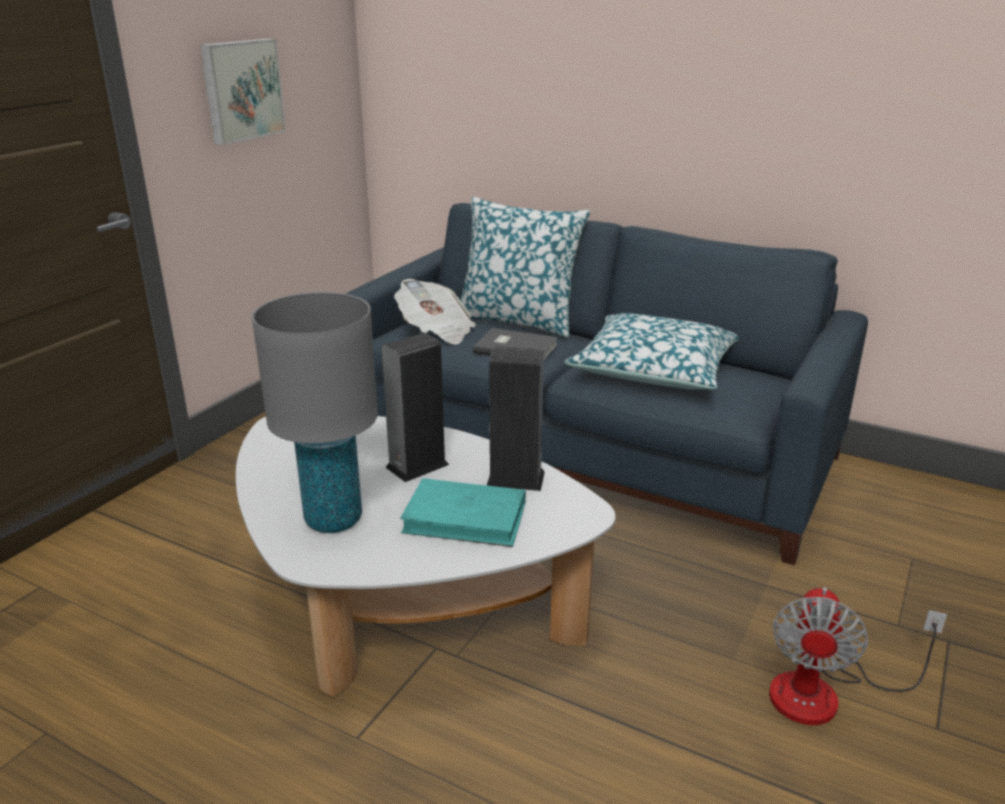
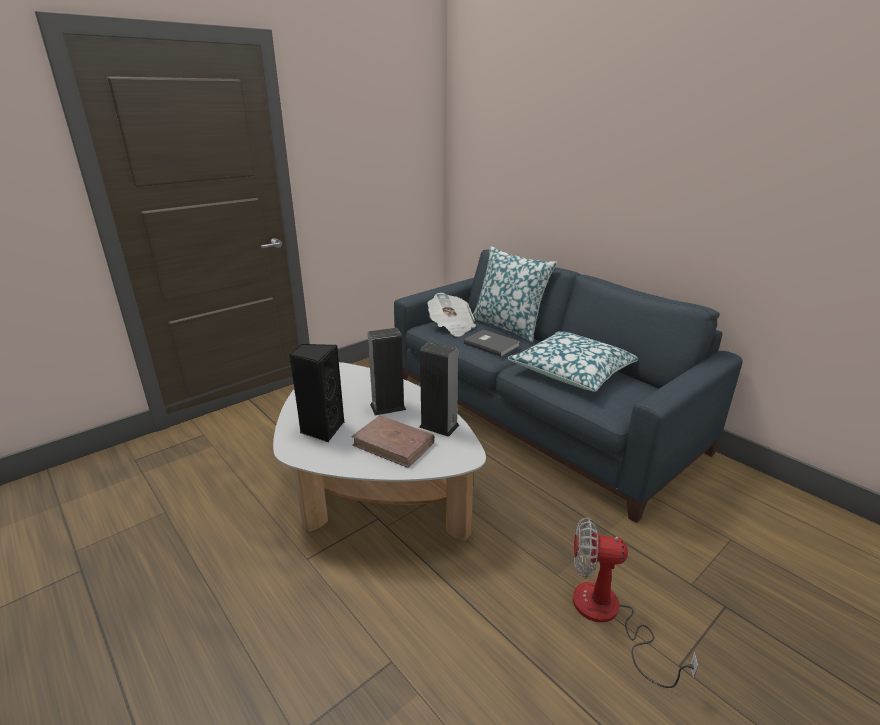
camera: 20 degrees right, 0 degrees up
picture [200,39,286,145] -> none
grey table lamp [252,292,378,533] -> black speaker [289,344,345,442]
turquoise book [400,478,526,547] -> brown book [351,415,435,468]
fan [769,587,947,725] -> fan turned 60 degrees clockwise [573,517,698,688]

